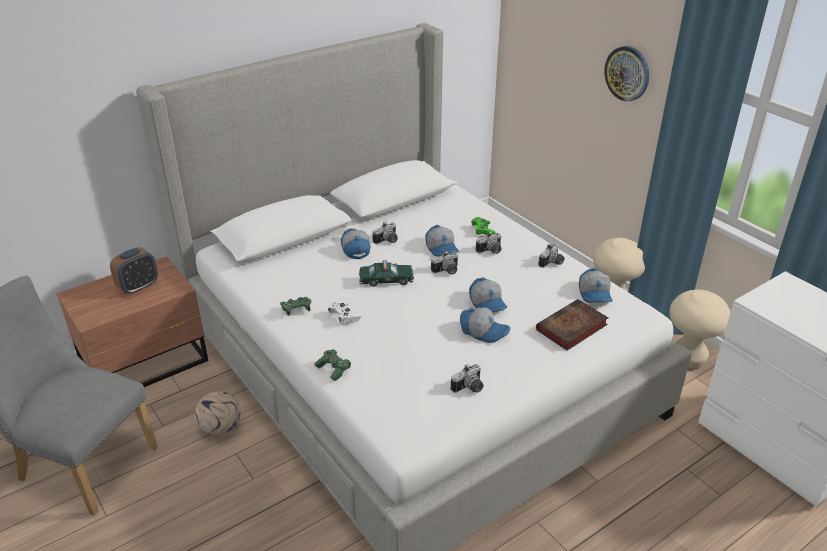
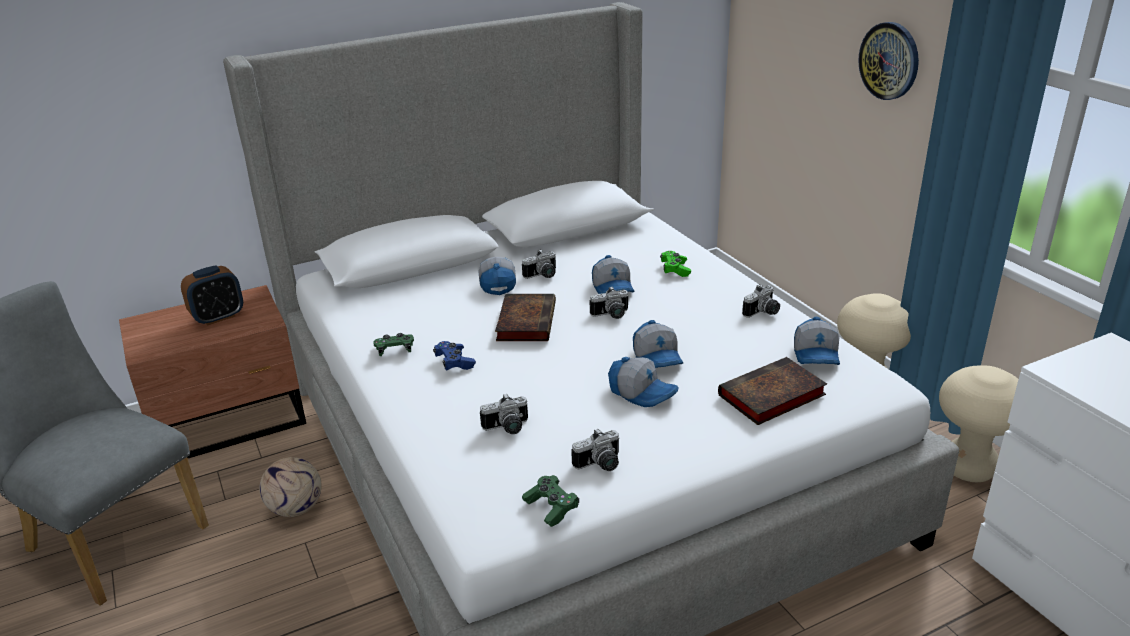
camera: 10 degrees right, 5 degrees down
green game controller [314,349,351,381] -> green game controller moved to [522,475,579,527]
white game controller [328,302,361,324] -> blue game controller [433,341,476,371]
toy car [359,260,414,287] -> book [495,294,556,341]
camera [476,232,501,254] -> camera moved to [480,394,528,434]

